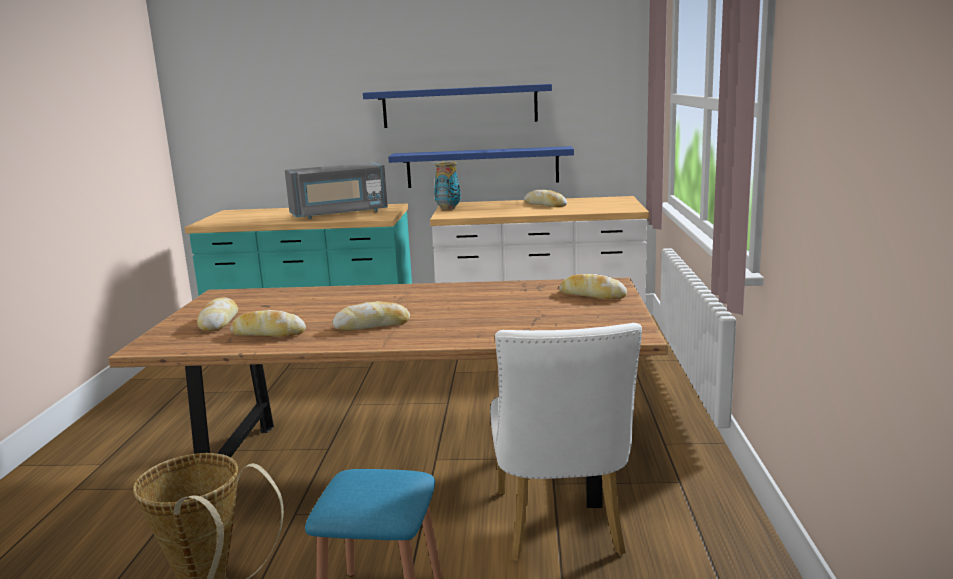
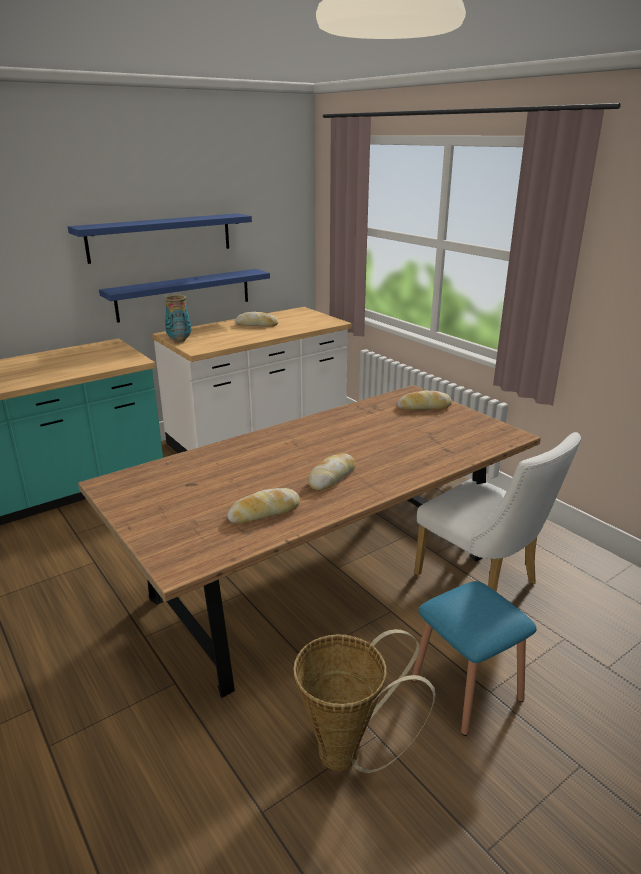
camera: 40 degrees left, 10 degrees up
bread [197,297,238,331] -> none
grey microwave [285,162,388,219] -> none

